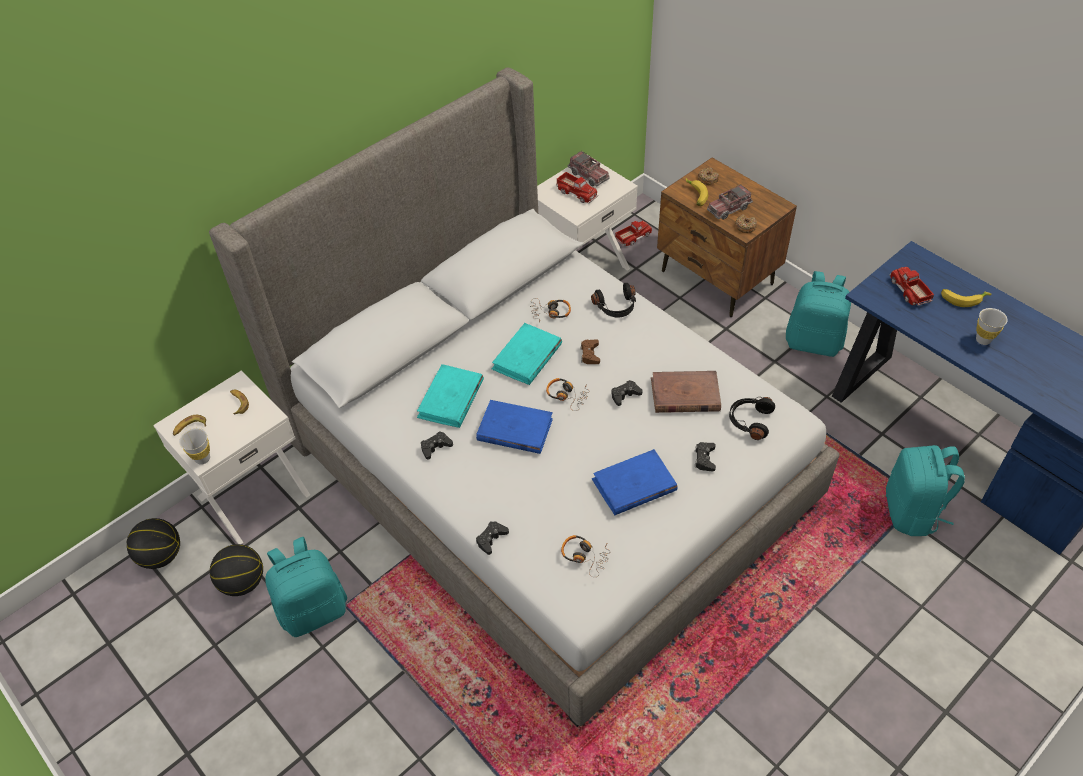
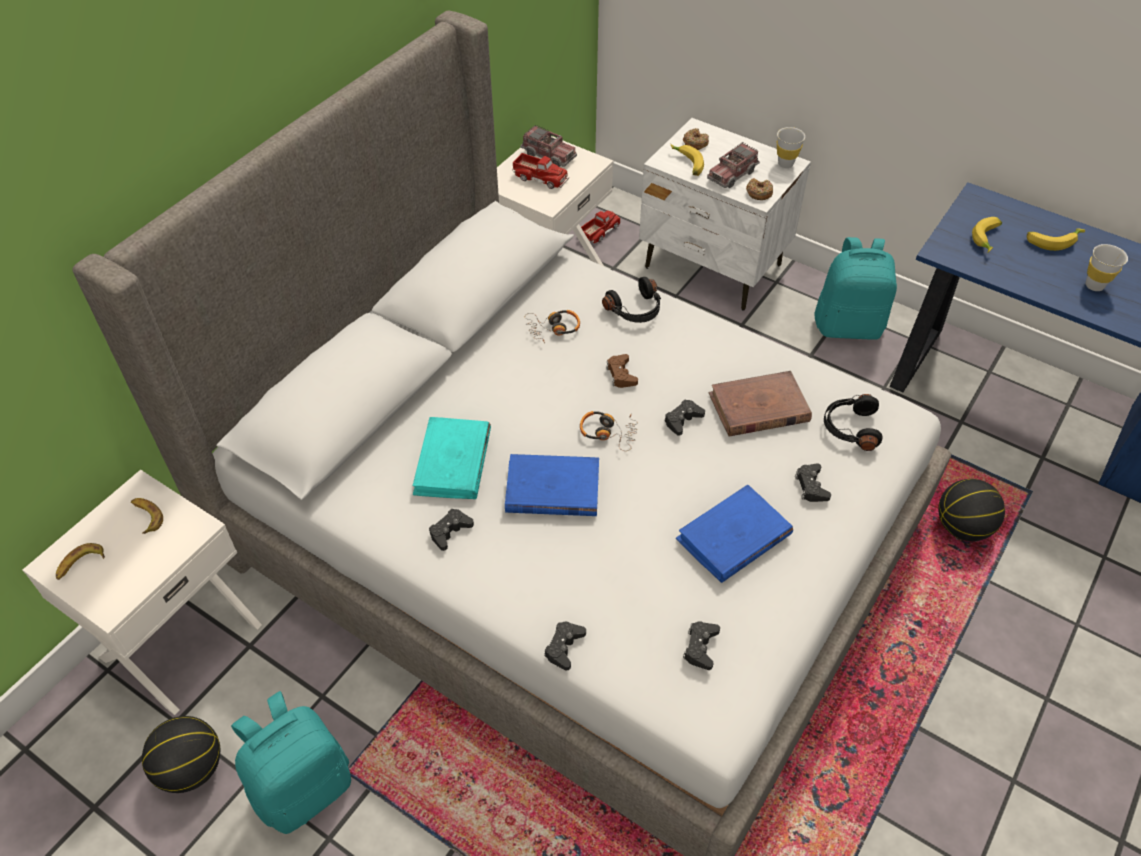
camera: 15 degrees left, 0 degrees up
basketball [127,518,180,569] -> basketball moved to [938,479,1005,541]
white cup [179,428,210,465] -> white cup moved to [777,127,805,168]
turquoise book [491,323,562,385] -> none
headphones [561,535,610,577] -> black game controller [683,621,720,670]
brown nightstand [657,158,797,317] -> white nightstand [639,118,811,311]
turquoise backpack [886,445,965,536] -> none
toy truck [889,267,934,306] -> banana [972,217,1002,253]

